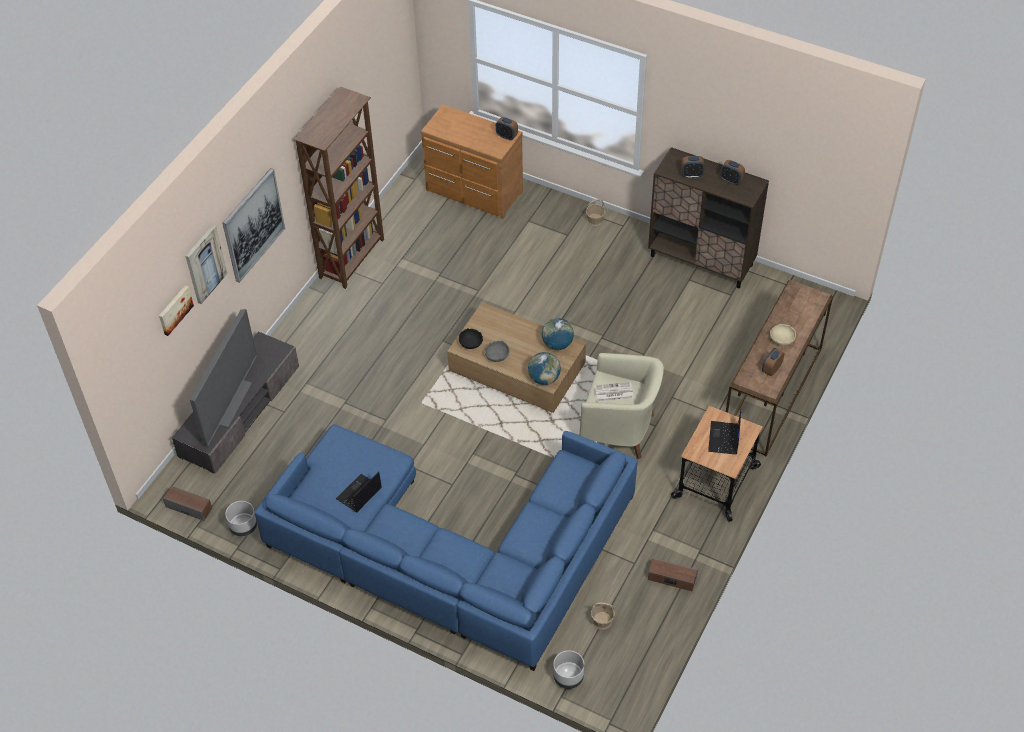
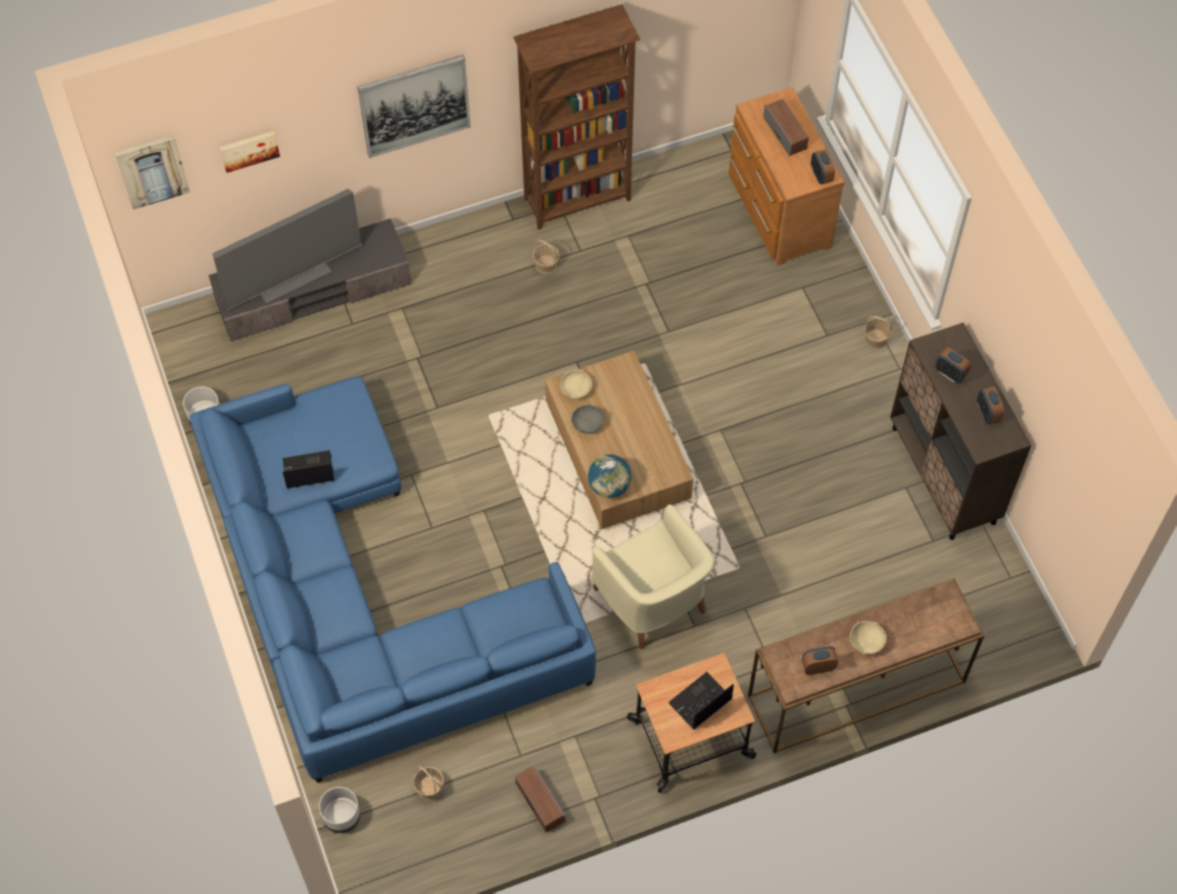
camera: 40 degrees right, 10 degrees up
speaker [163,486,212,521] -> speaker moved to [763,99,809,156]
picture [186,225,227,304] -> picture moved to [114,135,190,210]
black bowl [459,328,483,349] -> beige bowl [560,370,592,399]
globe [542,318,574,350] -> none
newspaper [595,382,634,402] -> none
none -> basket [532,240,560,274]

